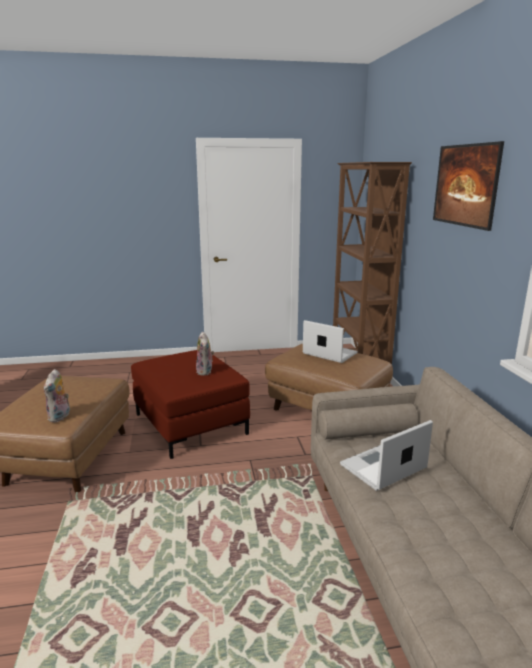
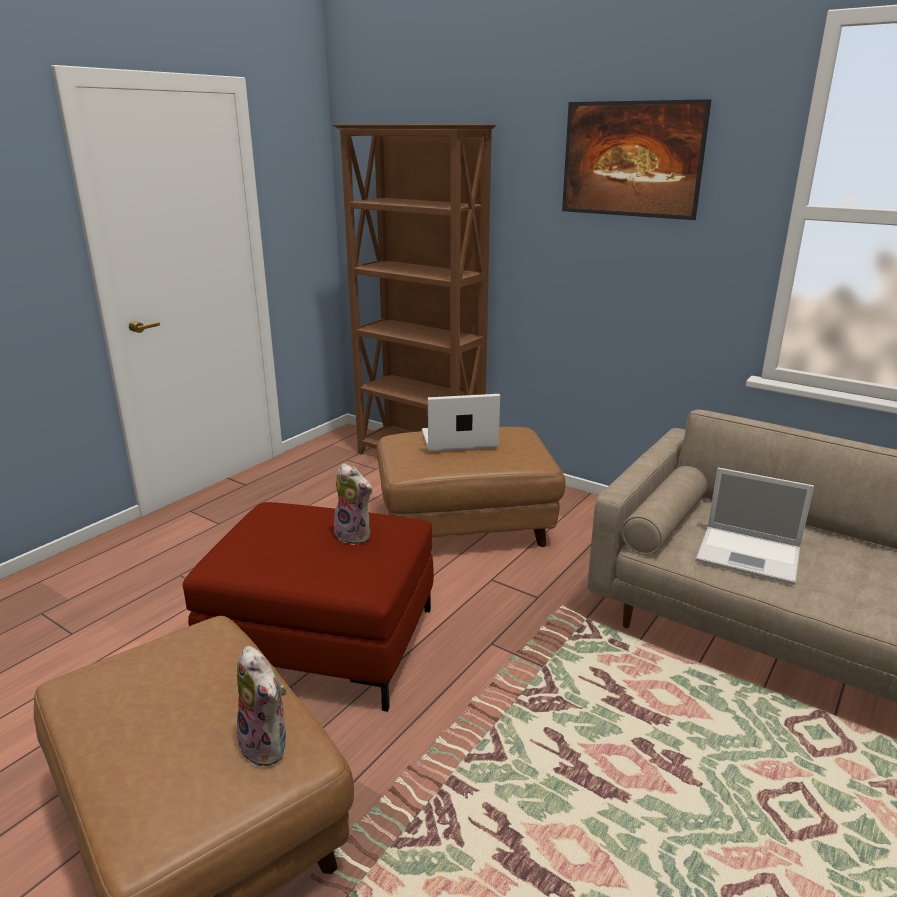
camera: 45 degrees left, 5 degrees up
laptop [340,420,433,491] -> laptop turned 75 degrees counterclockwise [696,468,814,585]

